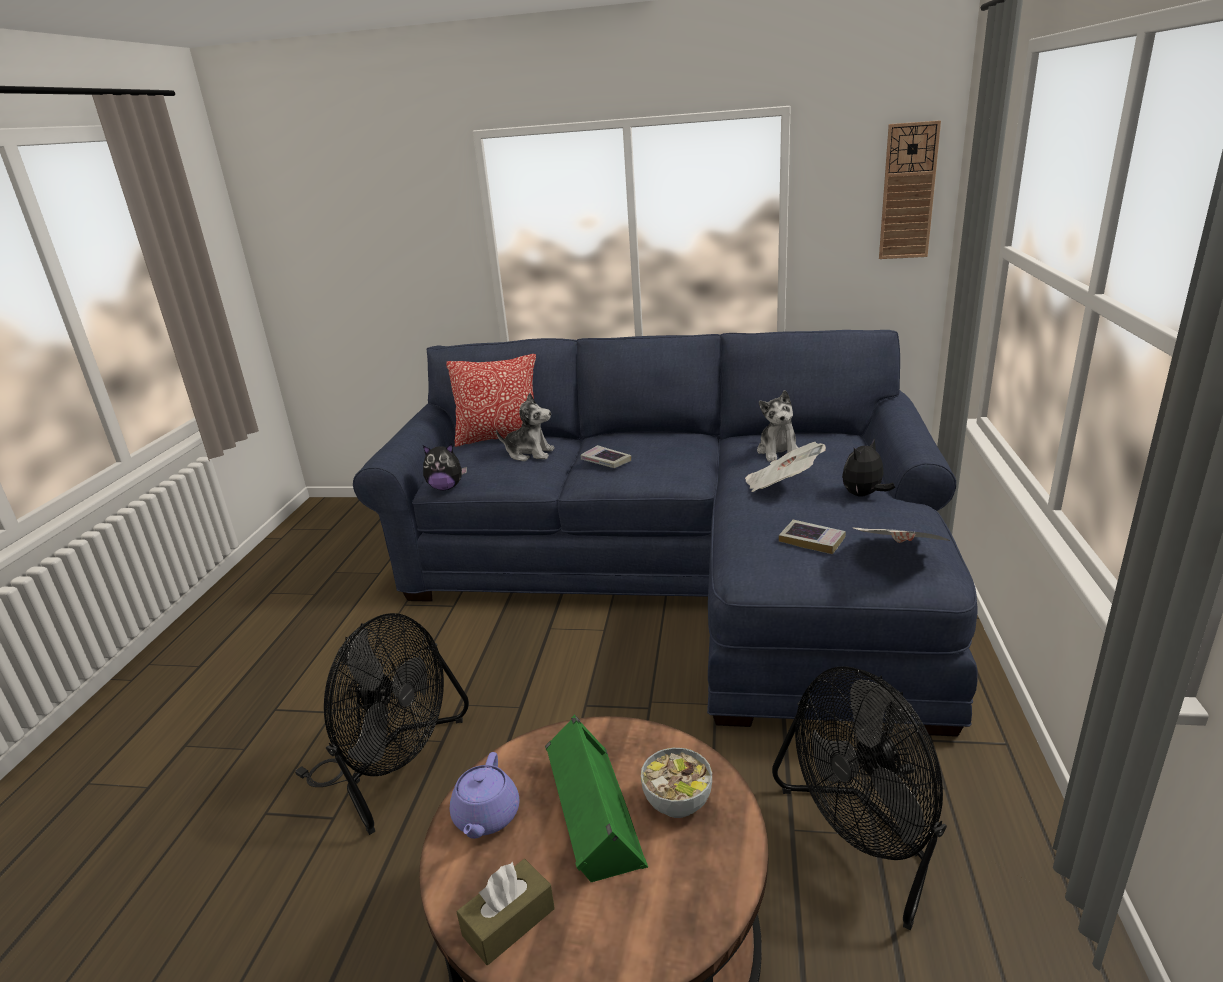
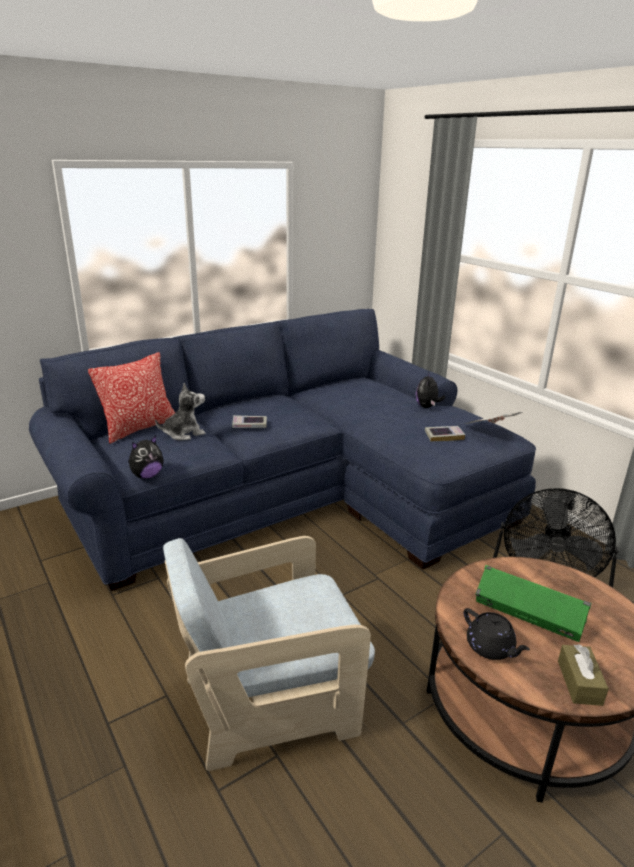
camera: 45 degrees left, 0 degrees up
black fan [295,613,469,835] -> beige armchair [163,536,375,771]
purple teapot [450,752,519,839] -> black teapot [464,608,530,660]
bowl [641,748,712,818] -> none
newspaper [745,442,826,492] -> none
plush toy [757,390,799,462] -> none
wall clock [879,120,941,259] -> none

